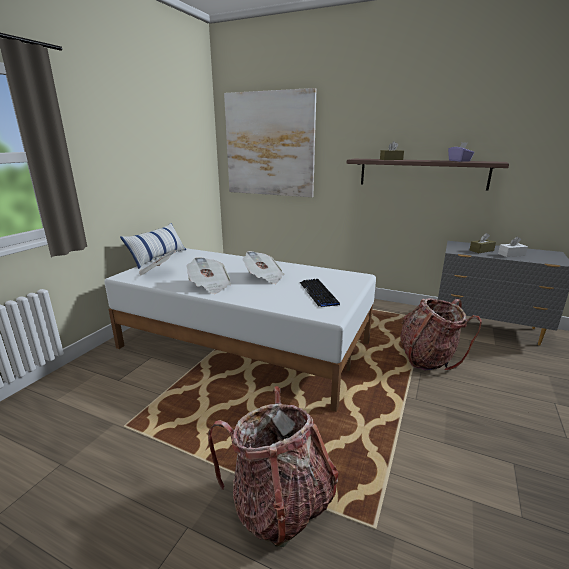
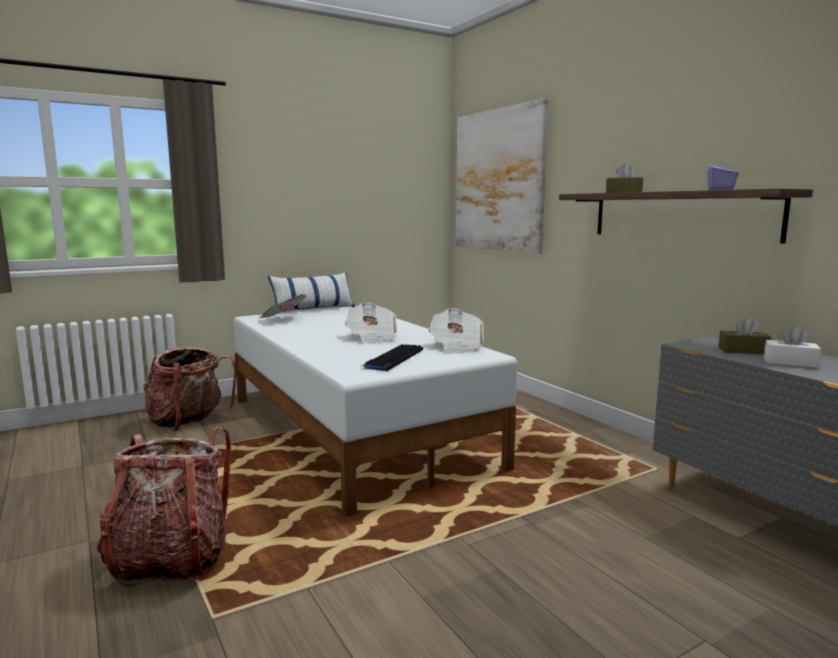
camera: 35 degrees right, 10 degrees down
newspaper [186,257,231,294] -> newspaper moved to [429,309,484,354]
backpack [400,298,482,371] -> backpack moved to [143,347,237,432]

